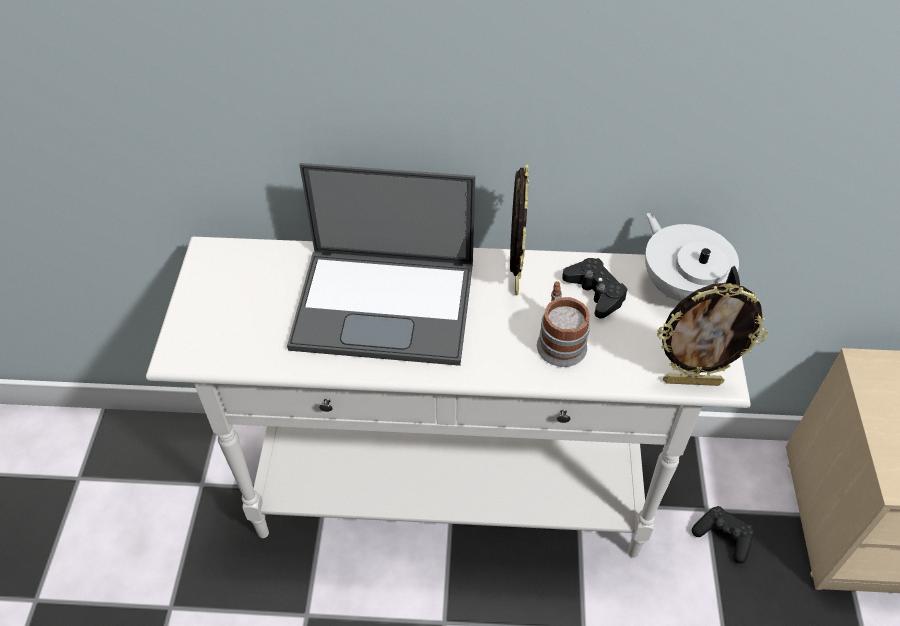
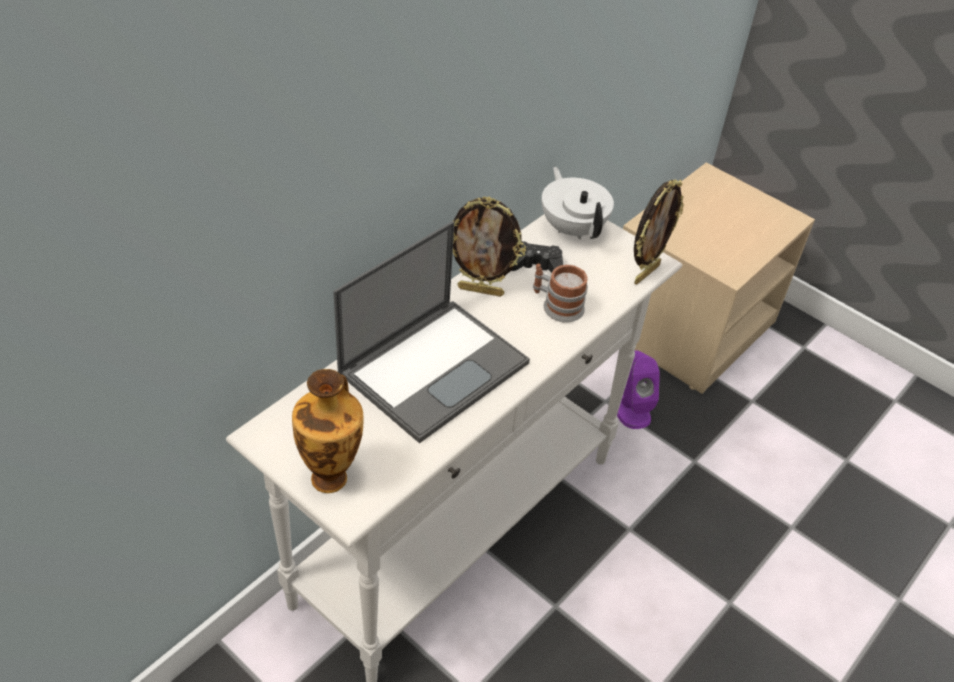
camera: 55 degrees left, 5 degrees down
picture frame [510,164,529,296] -> picture frame turned 150 degrees clockwise [453,196,526,297]
white teapot [645,213,740,301] -> white teapot turned 60 degrees clockwise [542,167,614,240]
black game controller [692,506,754,564] -> purple speaker [617,350,660,429]
none -> vase [292,369,364,493]

